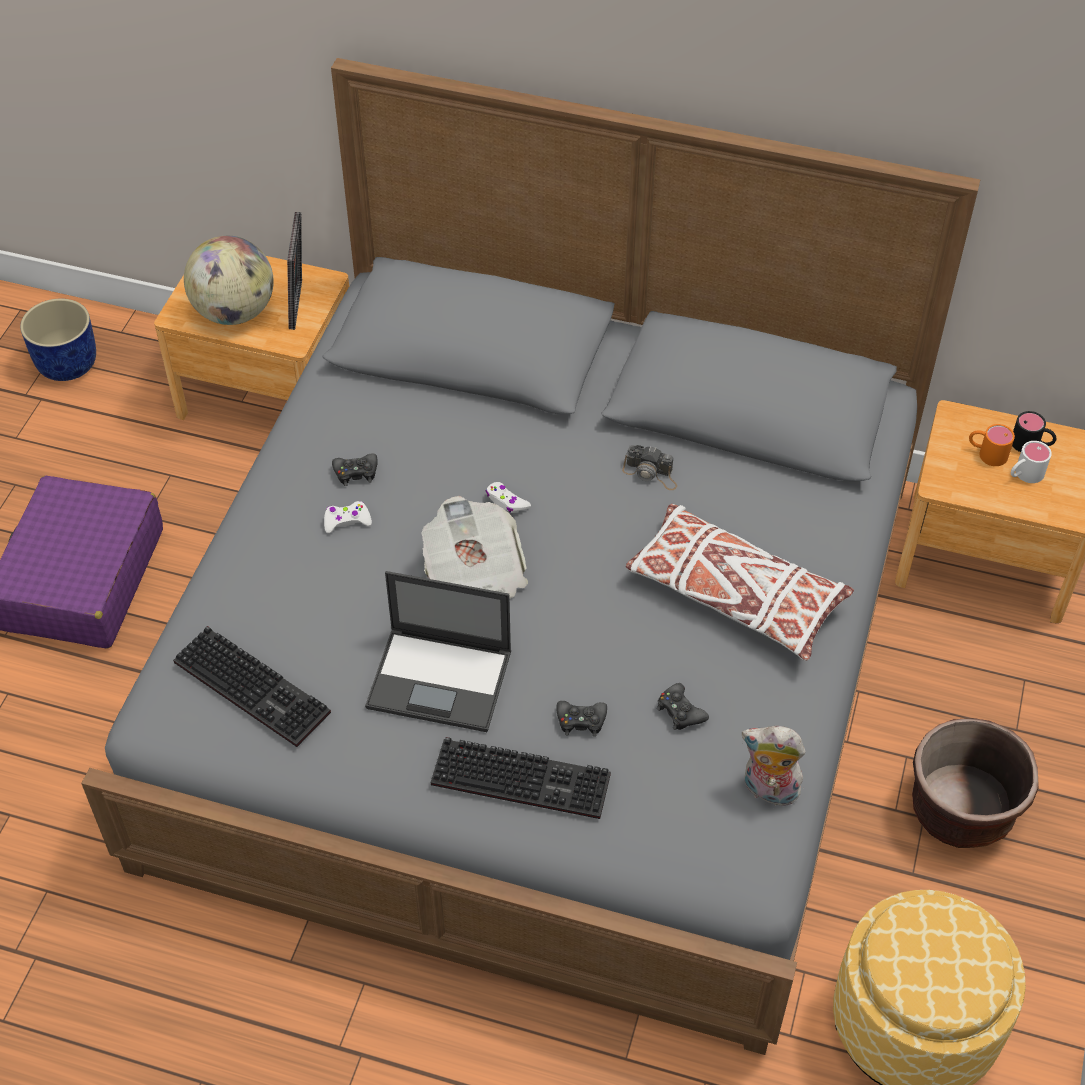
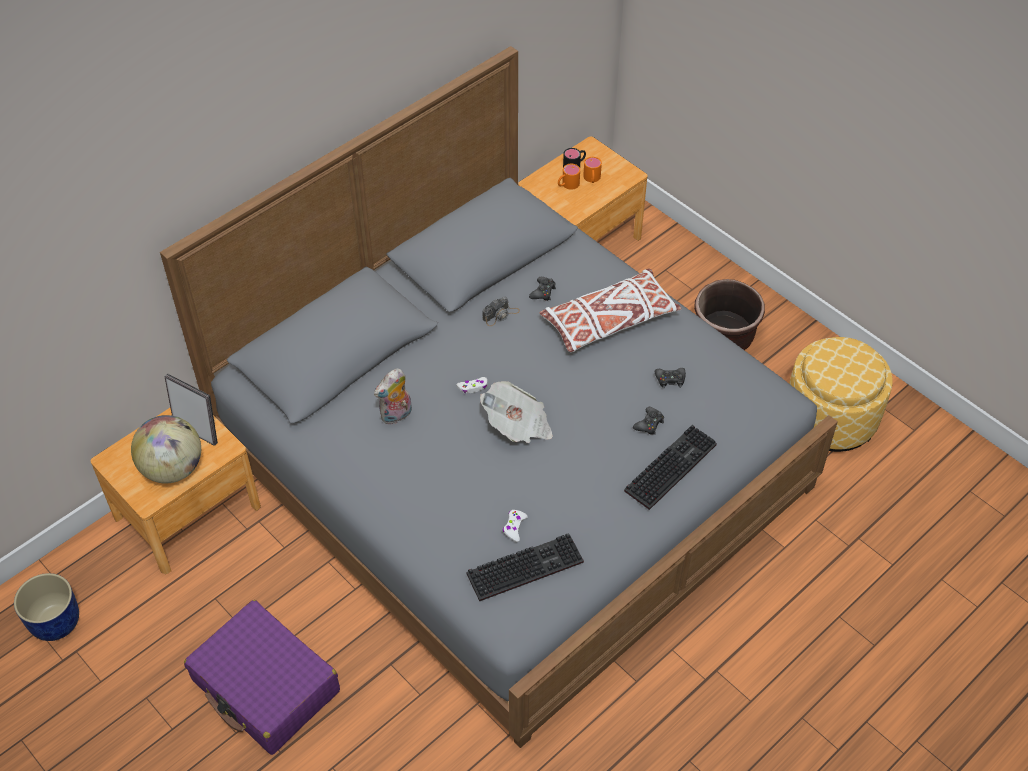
camera: 60 degrees left, 0 degrees up
white game controller [324,501,372,533] -> white game controller moved to [503,510,528,542]
black game controller [332,453,378,486] -> black game controller moved to [529,277,556,301]
laptop [365,571,511,732] -> none
plush toy [742,726,806,806] -> plush toy moved to [374,369,412,424]
white mug [1011,441,1052,483] -> orange mug [583,157,602,183]

